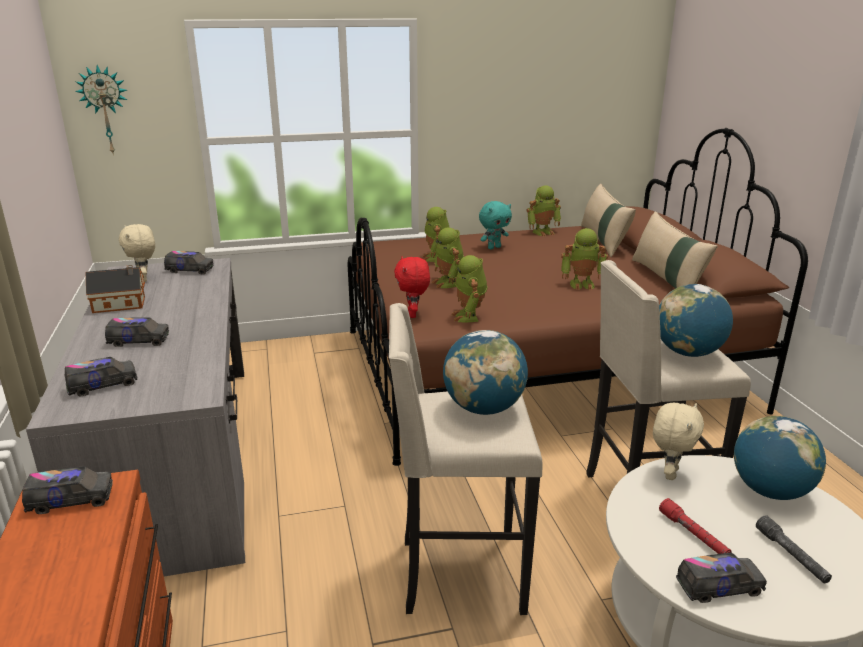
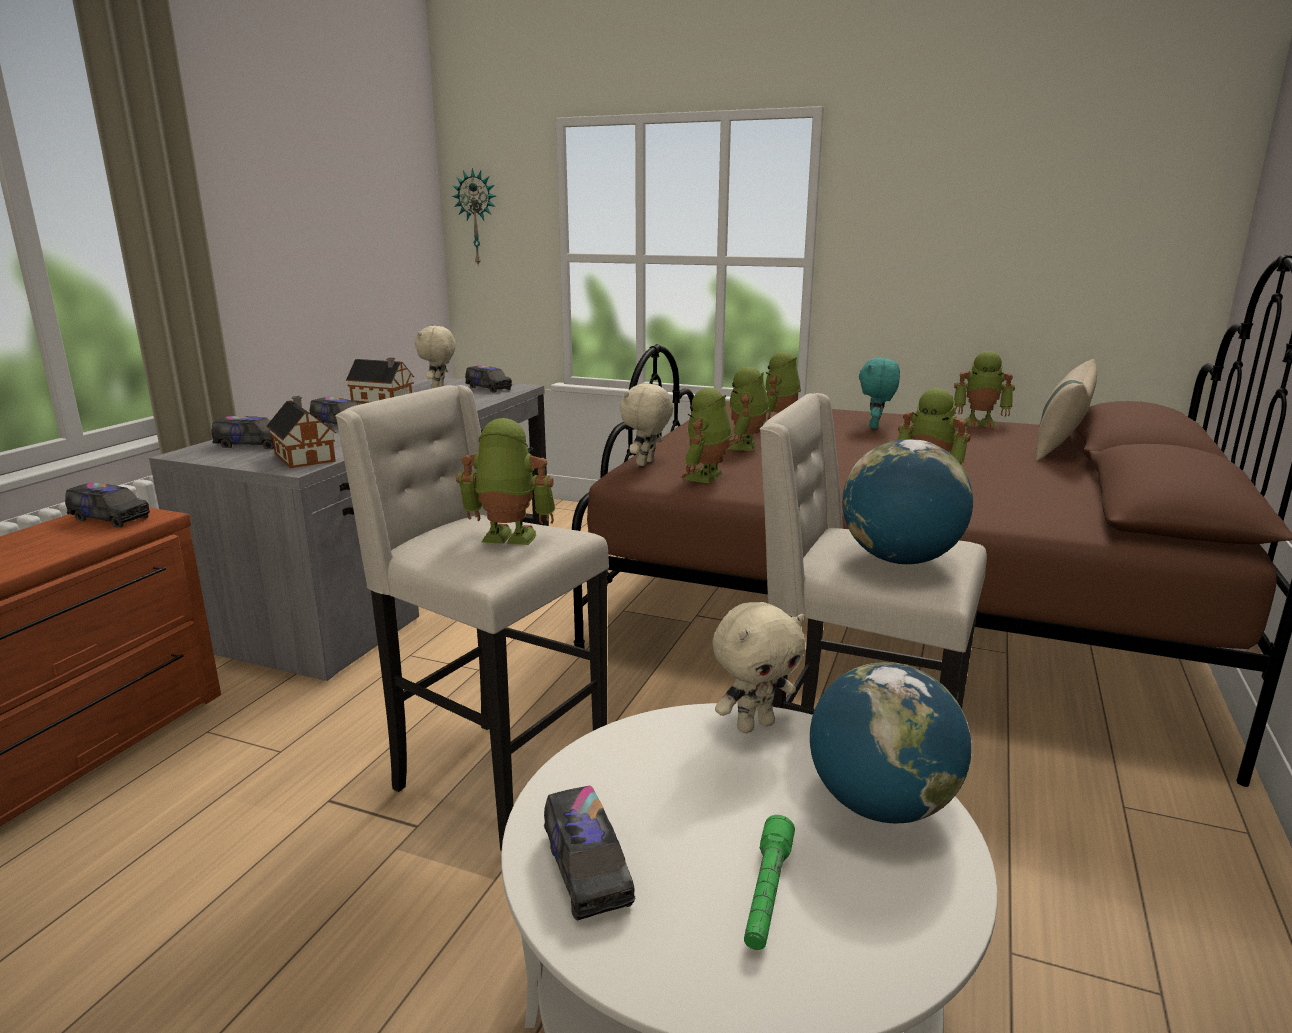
camera: 35 degrees right, 5 degrees down
red plush toy [394,256,430,318] -> beige plush toy [620,384,673,466]
globe [443,330,528,415] -> toy robot [456,418,555,545]
turquoise plush toy [479,201,512,249] -> turquoise plush toy turned 105 degrees clockwise [859,358,900,429]
beige pillow [632,211,718,289] -> none
red flashlight [659,498,731,554] -> none
toy truck [676,553,767,603] -> toy truck turned 45 degrees clockwise [544,786,636,920]
grey flashlight [756,515,832,583] -> green flashlight [744,815,795,950]
none -> toy house [266,396,336,469]

